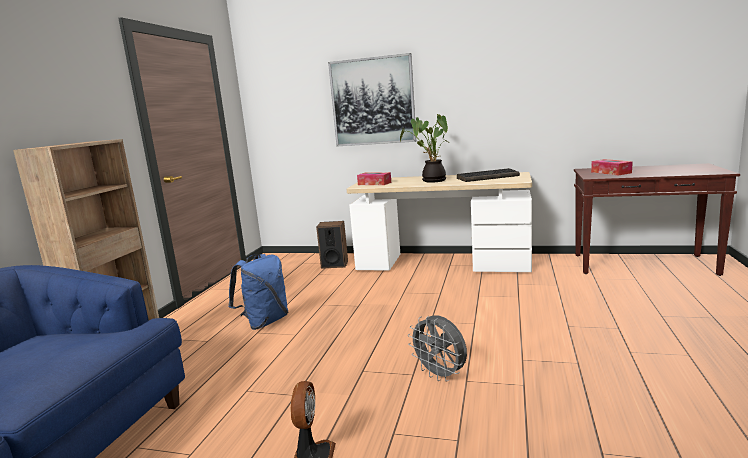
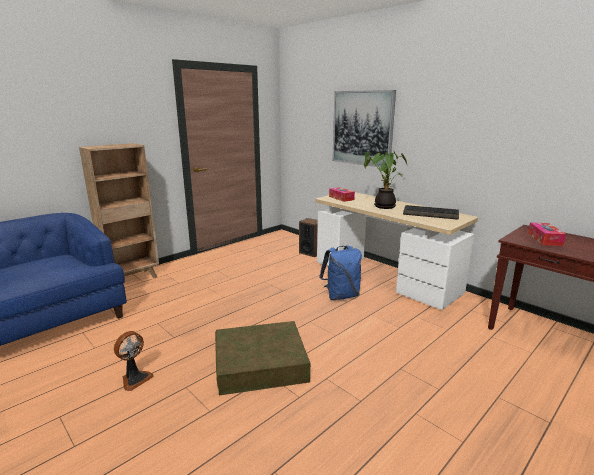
camera: 30 degrees right, 5 degrees up
blue backpack [228,254,288,330] -> blue backpack moved to [319,245,362,300]
grey fan [408,315,467,382] -> brown storage box [215,321,311,395]

